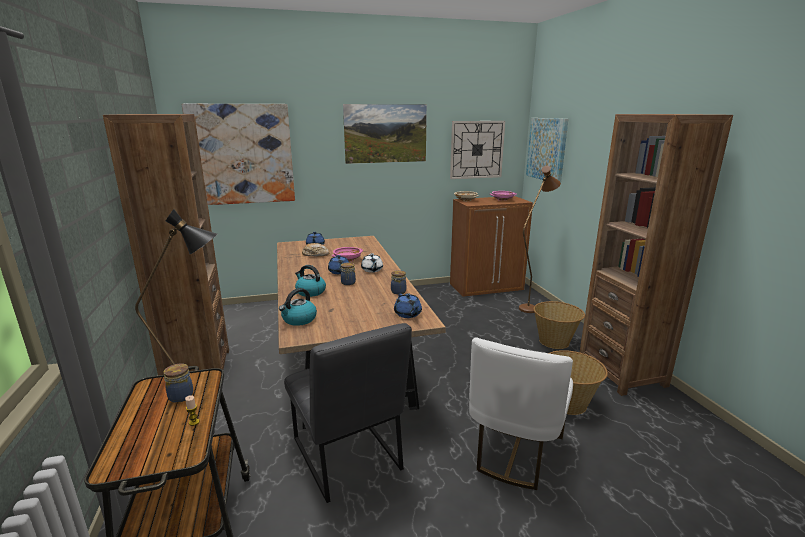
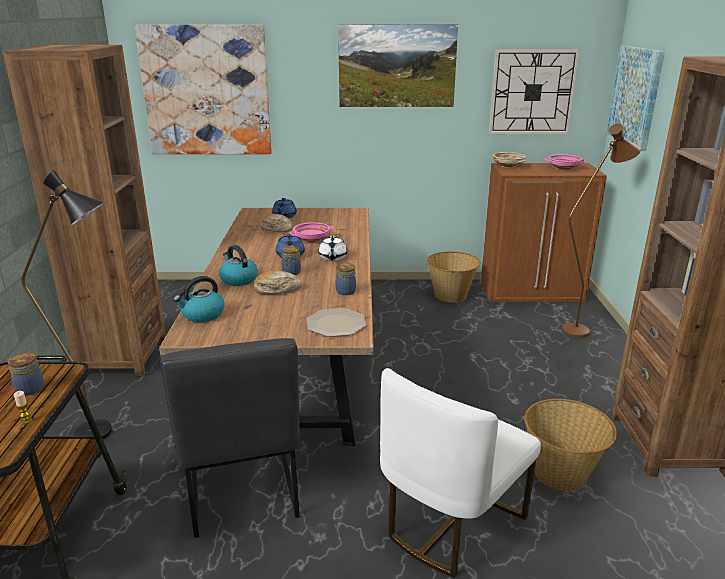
camera: 15 degrees right, 5 degrees up
blue teapot [394,293,422,318] -> plate [306,308,367,337]
basket [534,301,585,349] -> basket moved to [426,251,481,302]
none -> bread [254,270,302,294]

